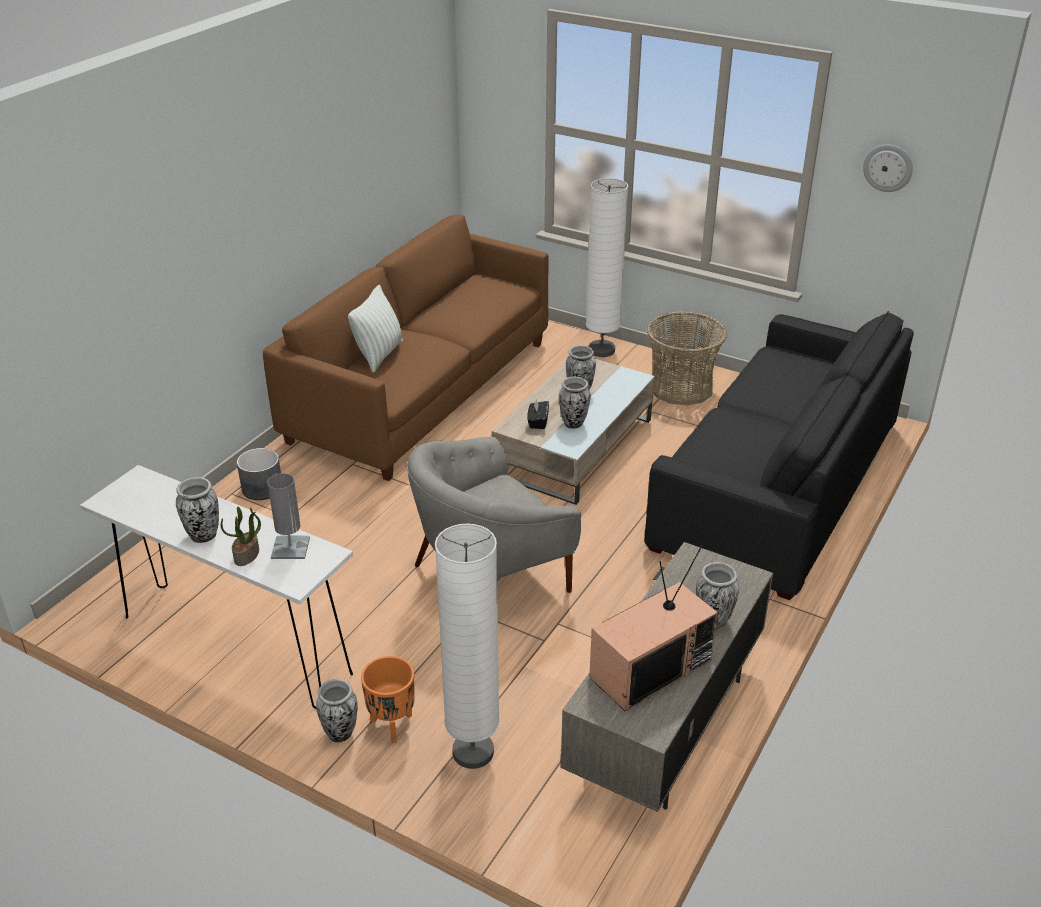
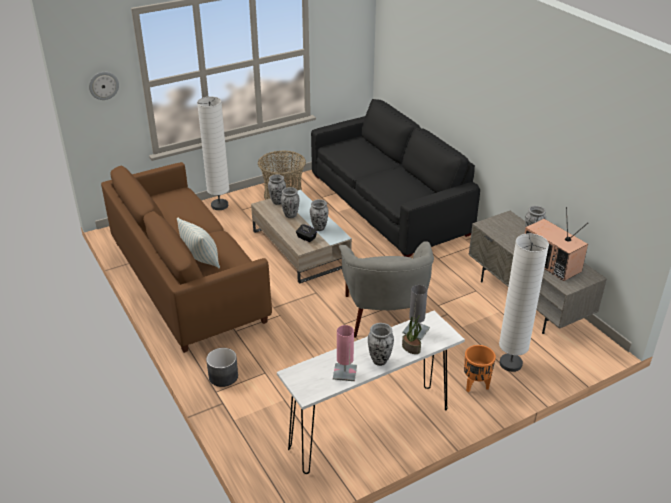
camera: 60 degrees left, 0 degrees up
vase [316,679,358,743] -> vase moved to [268,174,286,205]
television [589,546,718,711] -> television turned 150 degrees clockwise [525,207,588,281]
wall clock [863,145,913,192] -> wall clock moved to [89,72,119,100]
none -> pink table lamp [333,325,357,381]

